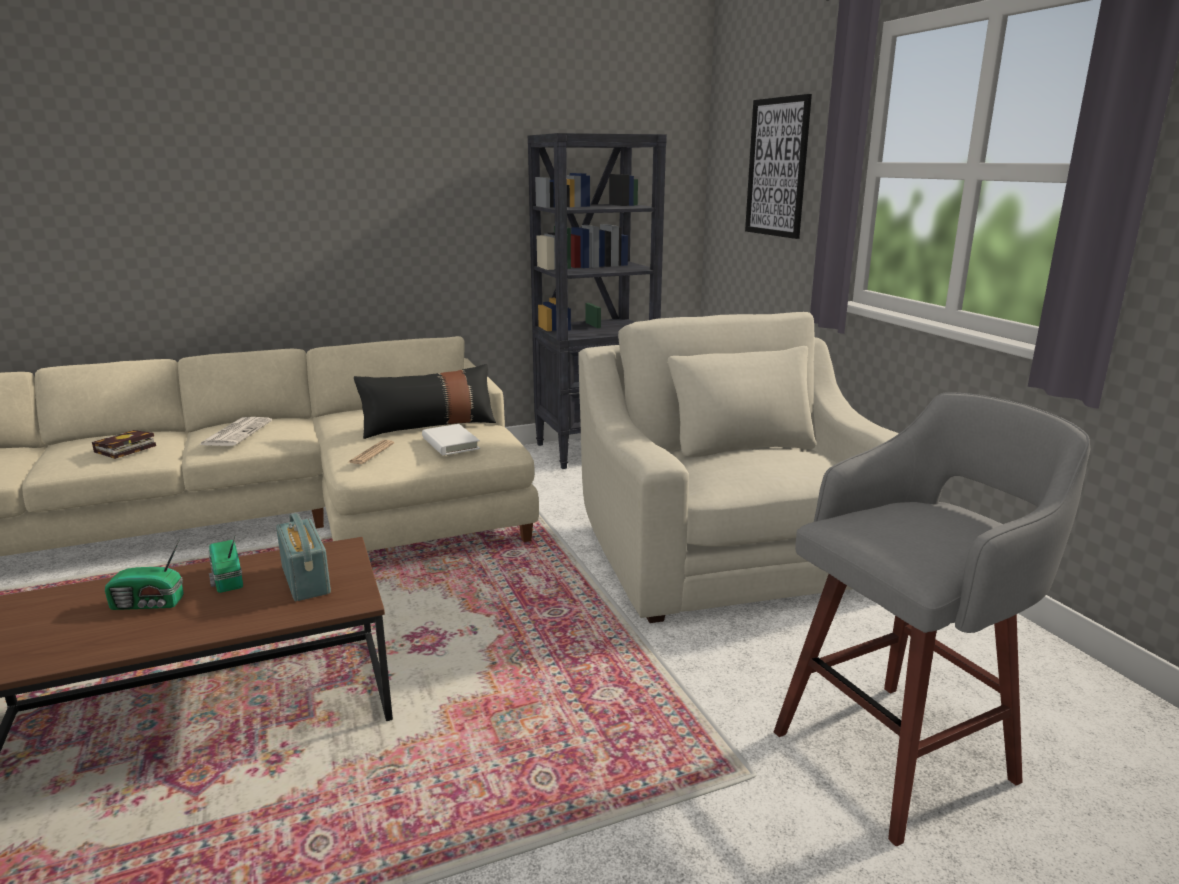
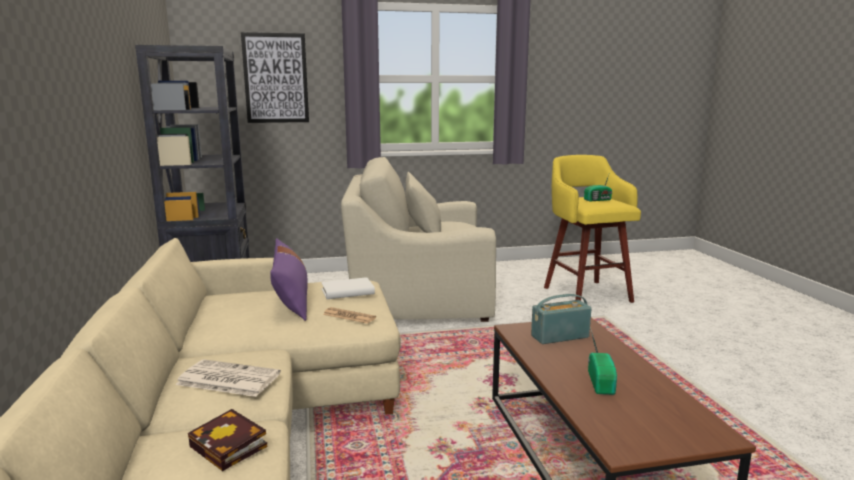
camera: 80 degrees left, 5 degrees down
radio [208,536,243,593] -> radio moved to [584,175,612,202]
black pillow [354,364,496,439] -> purple pillow [270,238,308,321]
grey stool [774,392,1090,846] -> yellow stool [544,155,641,303]

